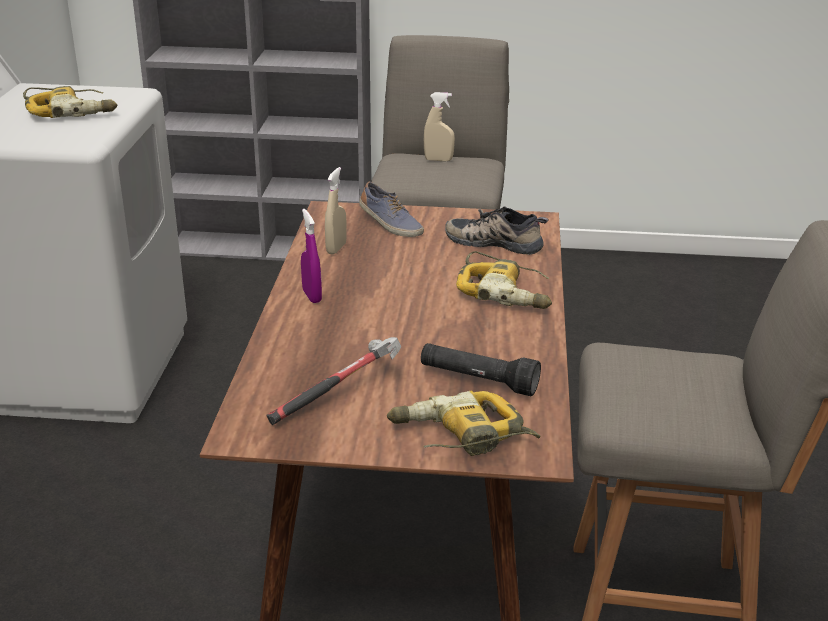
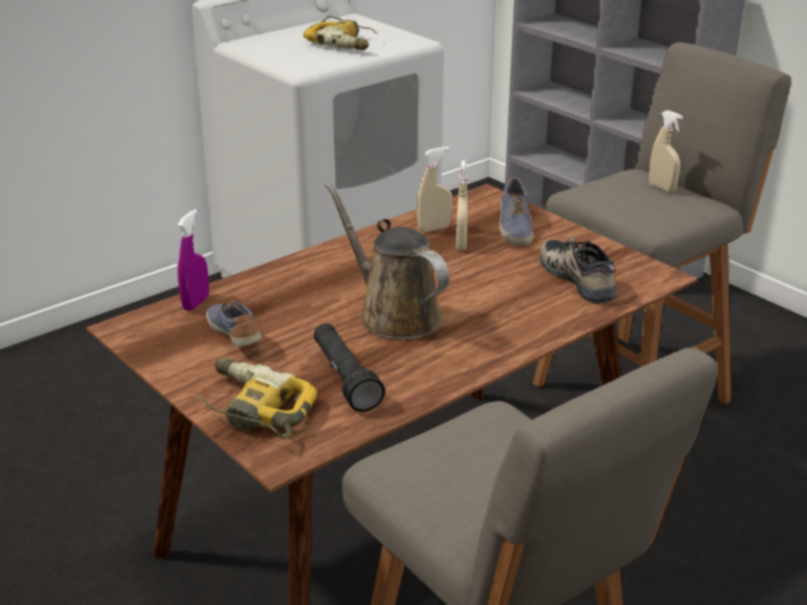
camera: 45 degrees right, 0 degrees up
hammer [267,337,401,425] -> shoe [206,300,261,347]
purple spray bottle [301,209,322,303] -> purple spray bottle moved to [178,209,209,311]
power drill [456,251,552,309] -> none
none -> brown watering can [325,183,450,340]
none -> beige spray bottle [456,160,468,250]

